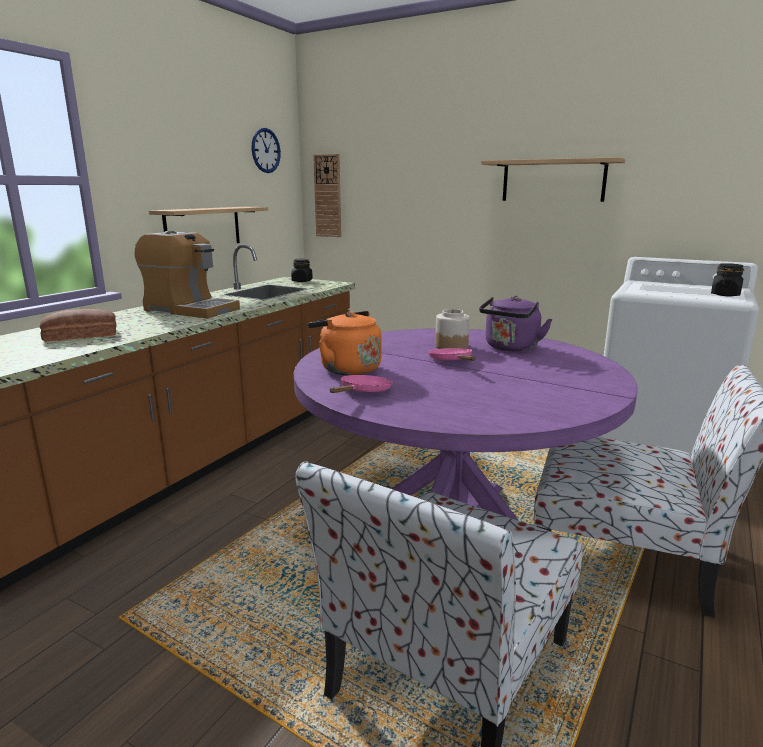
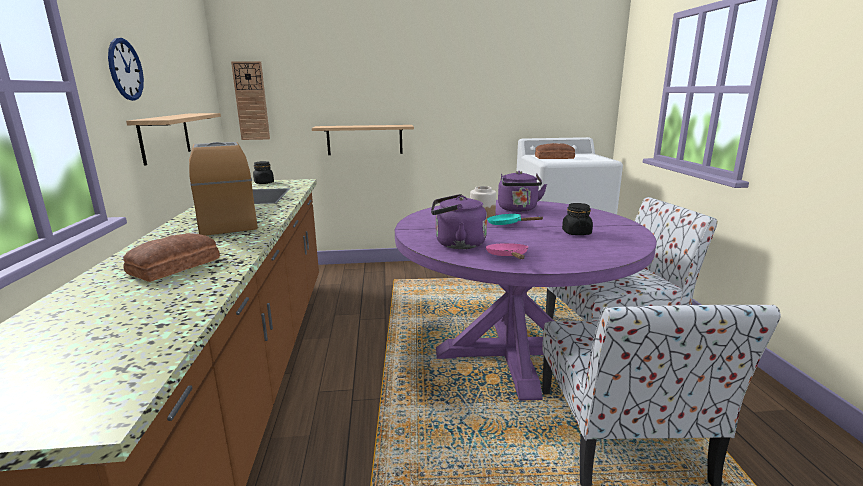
camera: 35 degrees left, 0 degrees up
coffee machine [135,231,240,319] -> coffee machine turned 105 degrees counterclockwise [189,142,258,236]
wall clock [252,128,281,173] -> wall clock moved to [108,38,144,101]
orange kettle [307,311,382,375] -> purple kettle [431,194,487,249]
pink frying pan [428,348,476,361] -> turquoise frying pan [487,214,544,225]
shelf [481,157,625,202] -> shelf moved to [312,125,414,155]
black jar [711,263,744,296] -> black jar moved to [562,203,593,235]
none -> bread [535,143,575,159]

